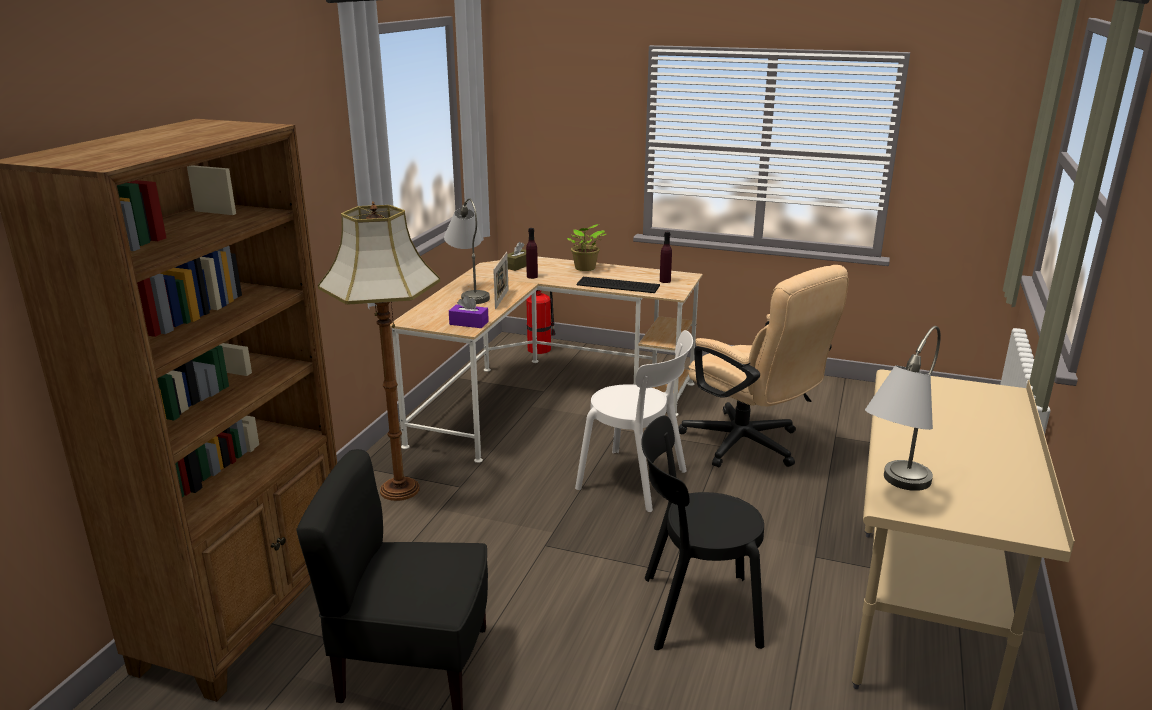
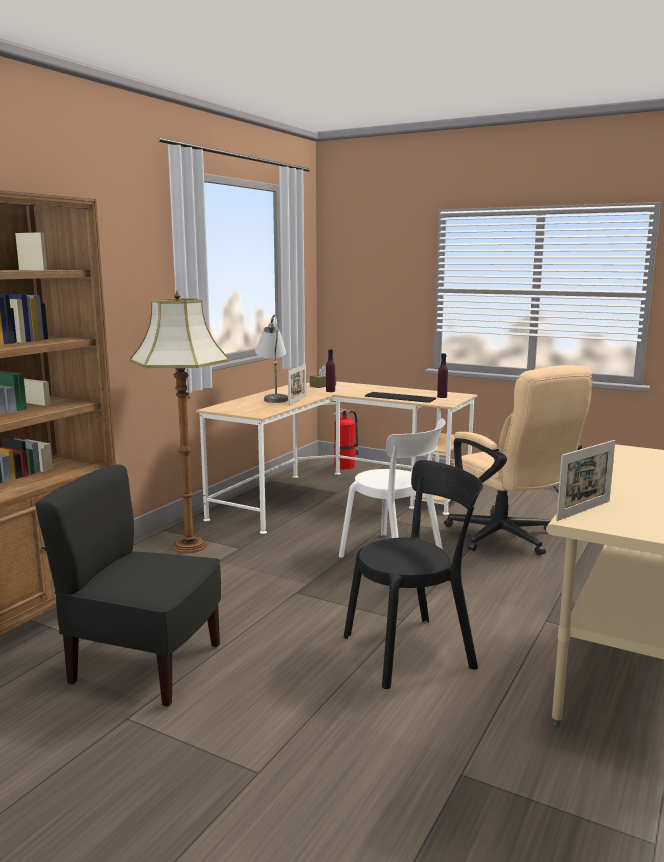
camera: 10 degrees right, 10 degrees down
purple tissue box [449,296,489,328] -> none
potted plant [567,224,606,271] -> none
black chair [641,415,764,650] -> black chair turned 150 degrees clockwise [344,460,483,689]
grey table lamp [865,326,941,491] -> picture frame [556,440,615,521]

